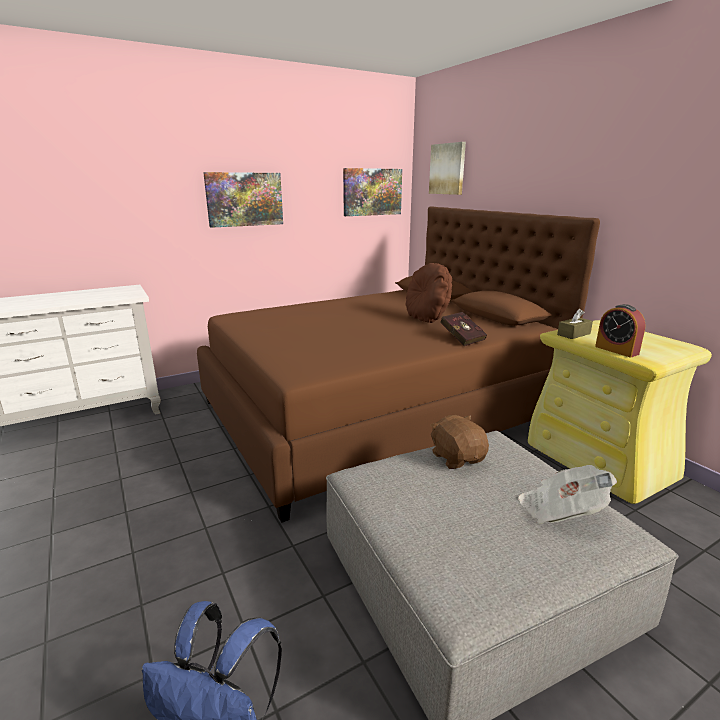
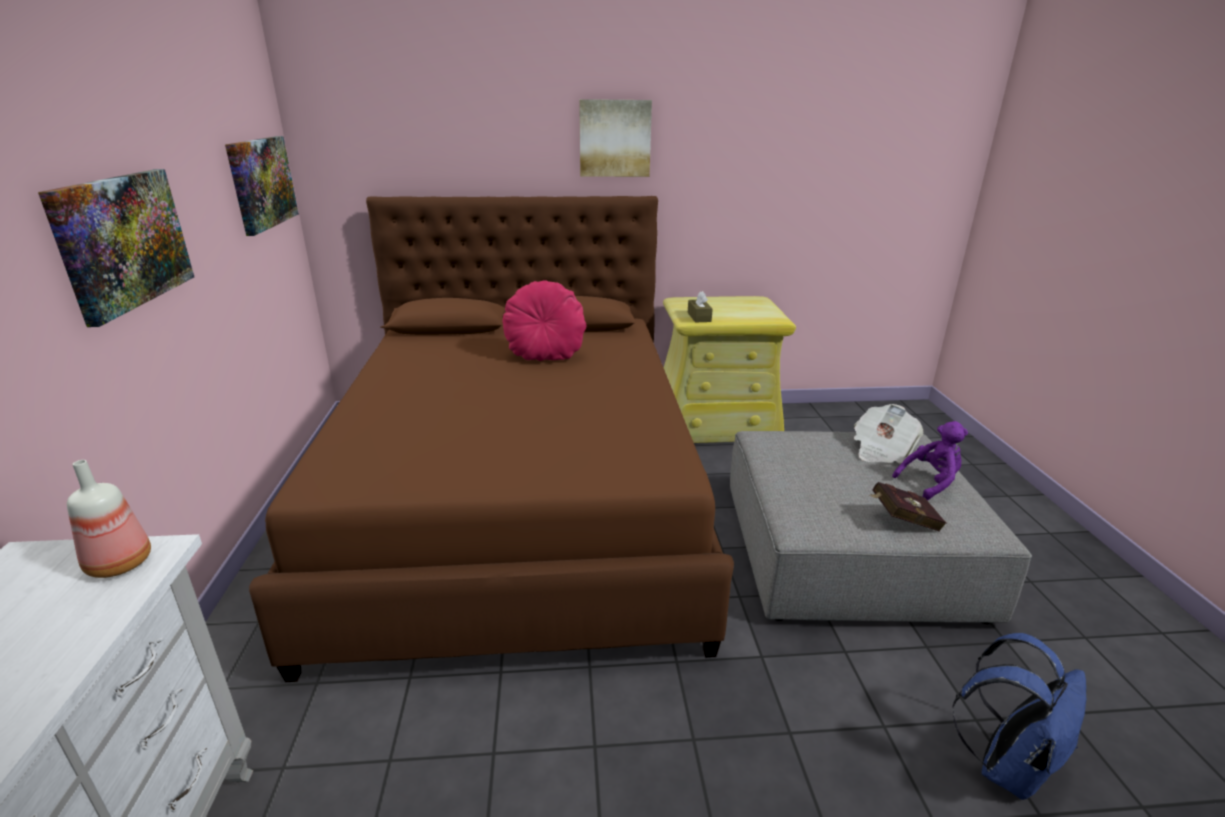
camera: 65 degrees left, 5 degrees up
brown pillow [406,263,452,323] -> pink pillow [503,281,586,361]
picture [429,142,466,195] -> picture moved to [579,99,652,177]
brown plush toy [430,415,489,469] -> none
red book [440,312,487,346] -> red book moved to [870,482,946,532]
alarm clock [595,304,646,357] -> none
none -> bottle [67,460,151,578]
none -> purple plush toy [892,421,968,500]

